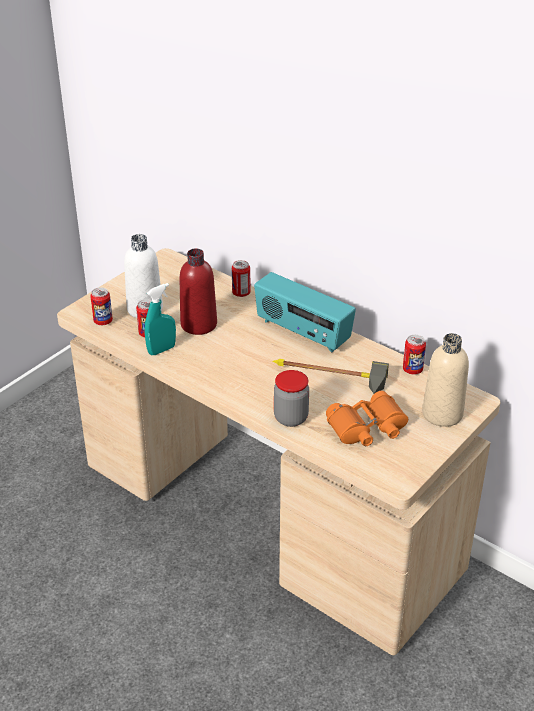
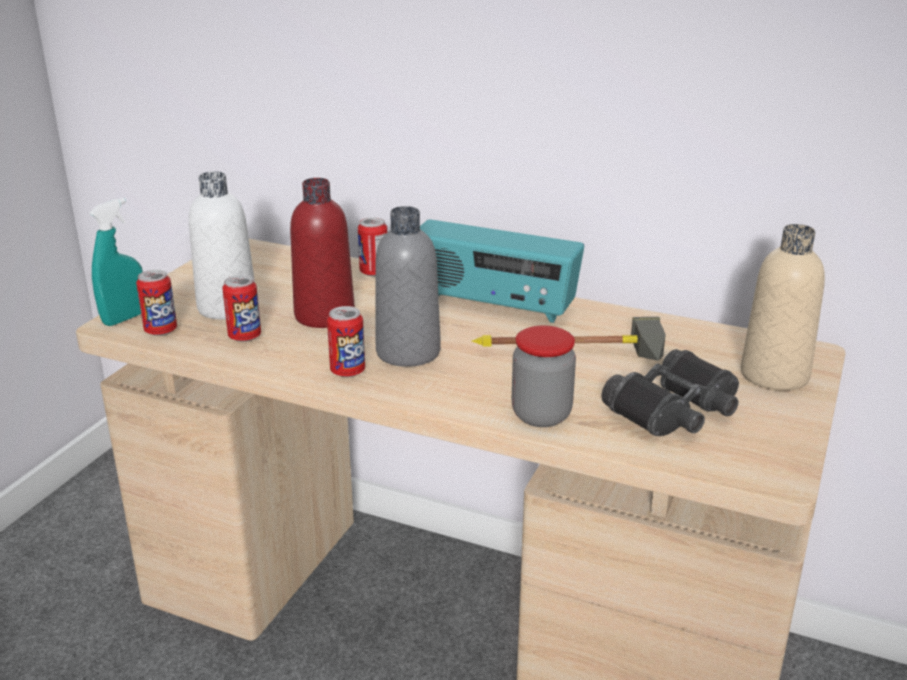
camera: 15 degrees left, 10 degrees down
turquoise spray bottle [145,283,176,355] -> turquoise spray bottle moved to [89,198,143,326]
orange binoculars [326,391,408,446] -> black binoculars [602,349,739,436]
can [403,335,426,375] -> can moved to [327,306,365,377]
none -> grey bottle [375,206,441,367]

